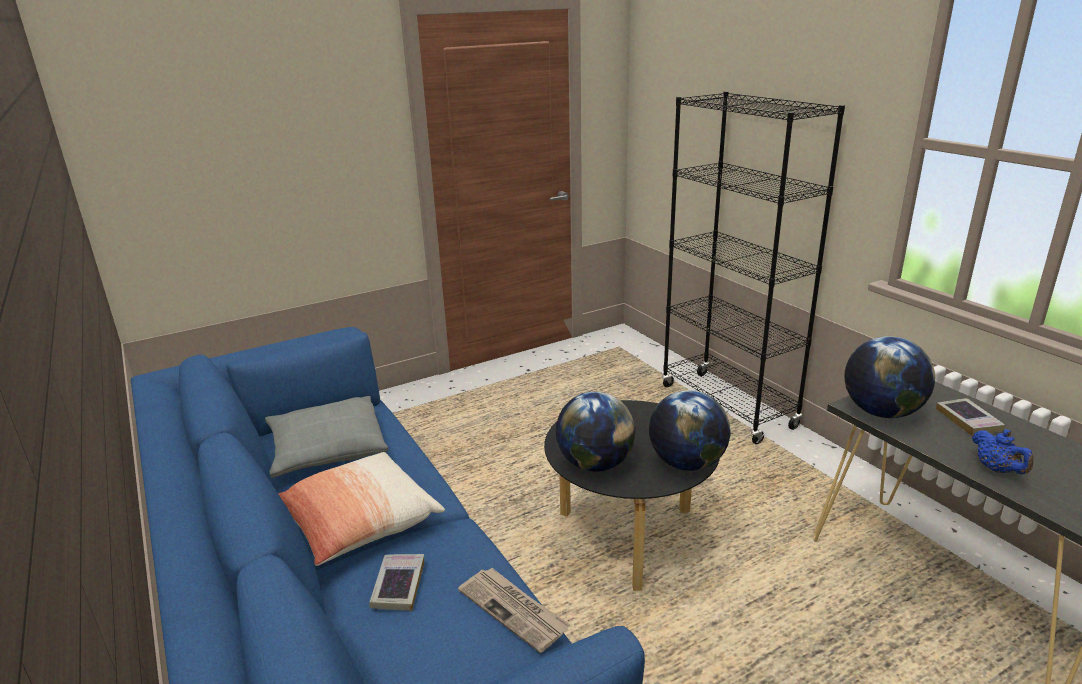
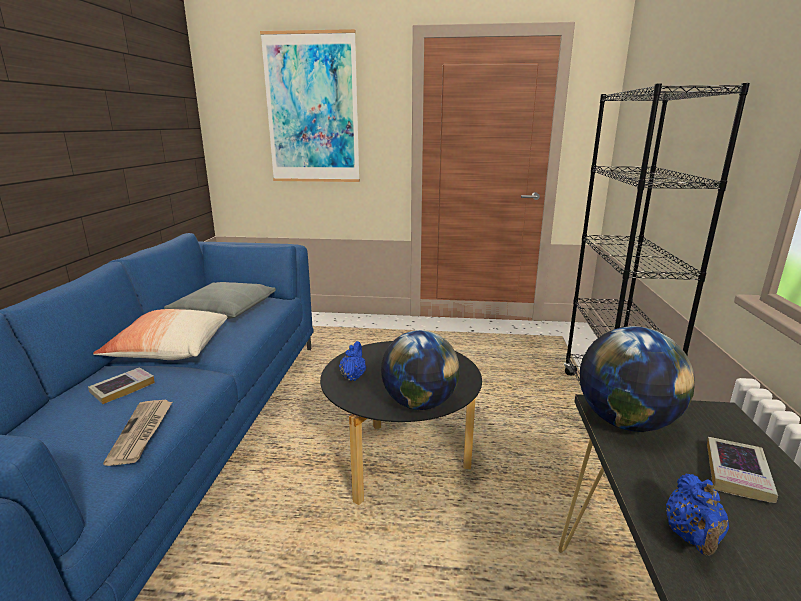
camera: 35 degrees right, 5 degrees down
globe [556,391,636,472] -> blue teapot [339,341,366,381]
none -> picture [260,29,360,182]

